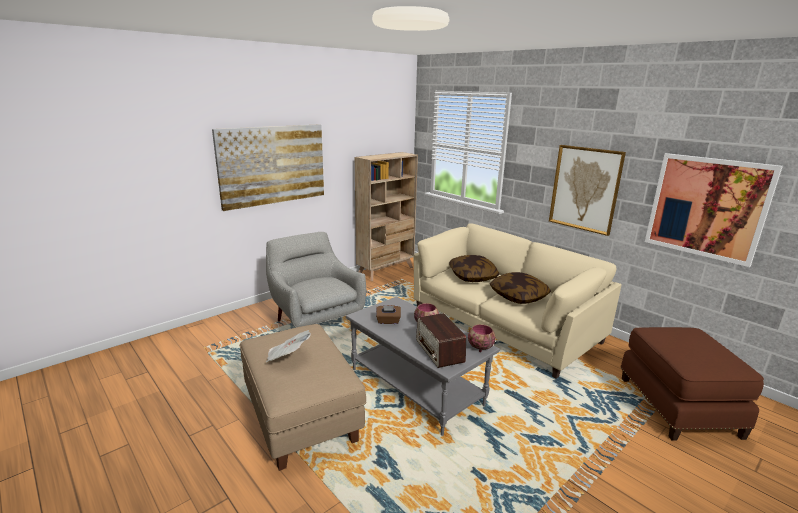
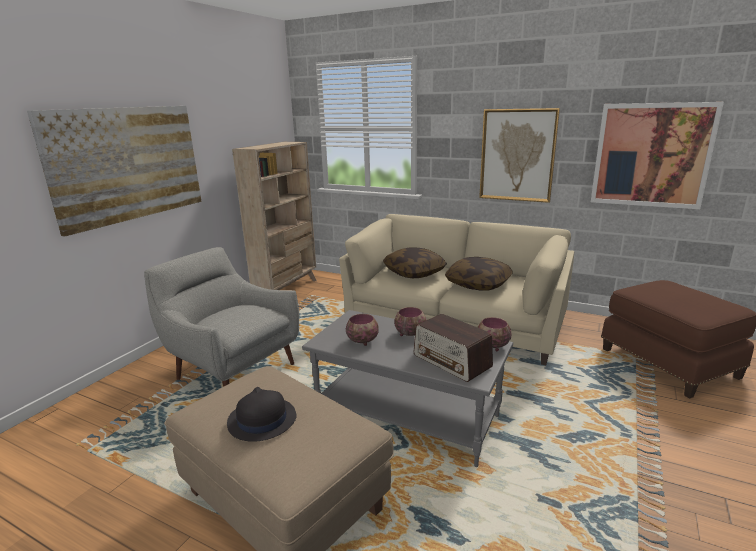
camera: 20 degrees left, 0 degrees up
newspaper [266,330,311,362] -> black hat [227,387,296,442]
brown tissue box [376,305,401,324] -> bowl [346,314,379,346]

